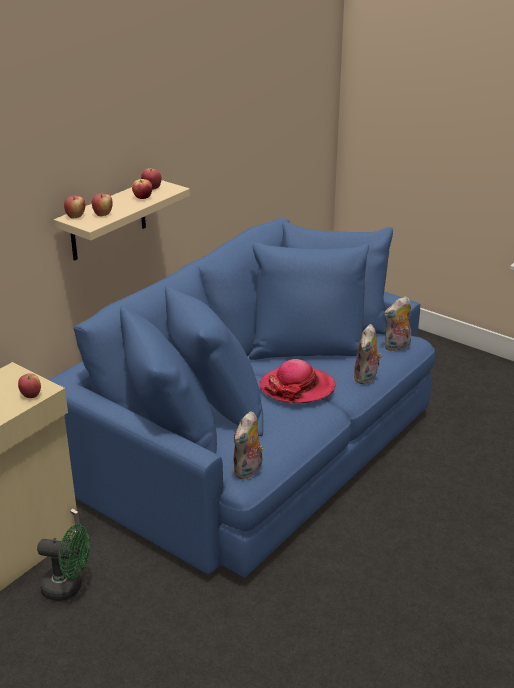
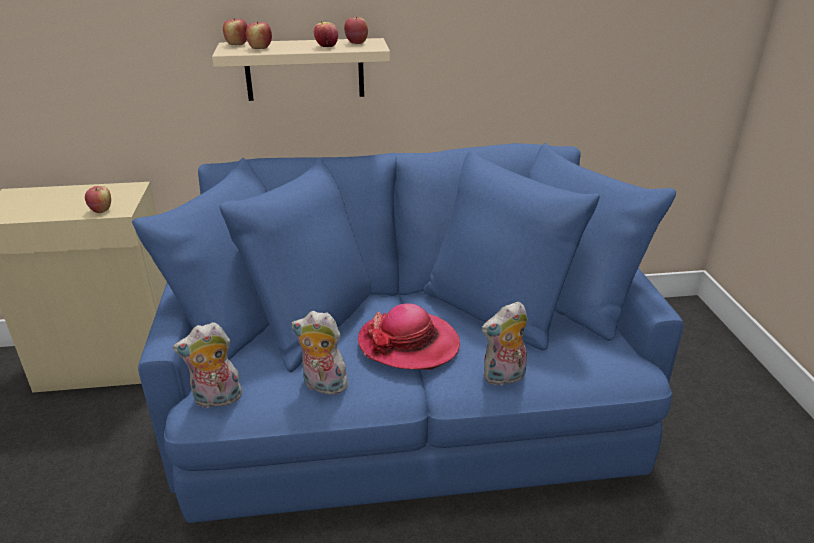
camera: 45 degrees right, 0 degrees up
green fan [37,524,90,601] -> none
plush toy [384,296,411,351] -> plush toy moved to [292,311,348,395]

